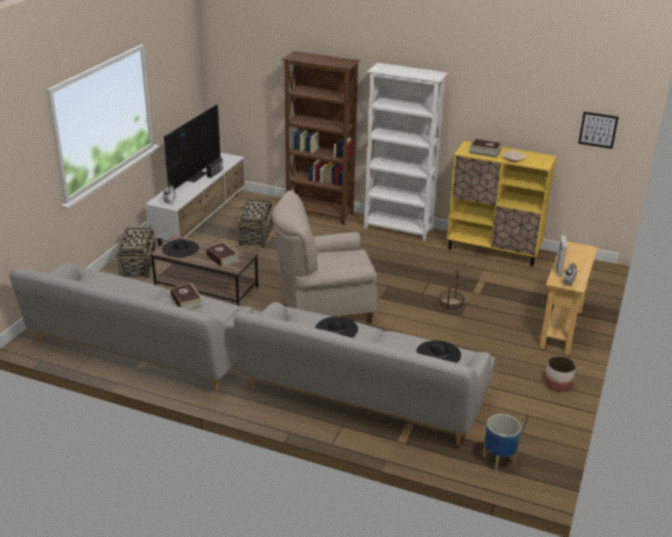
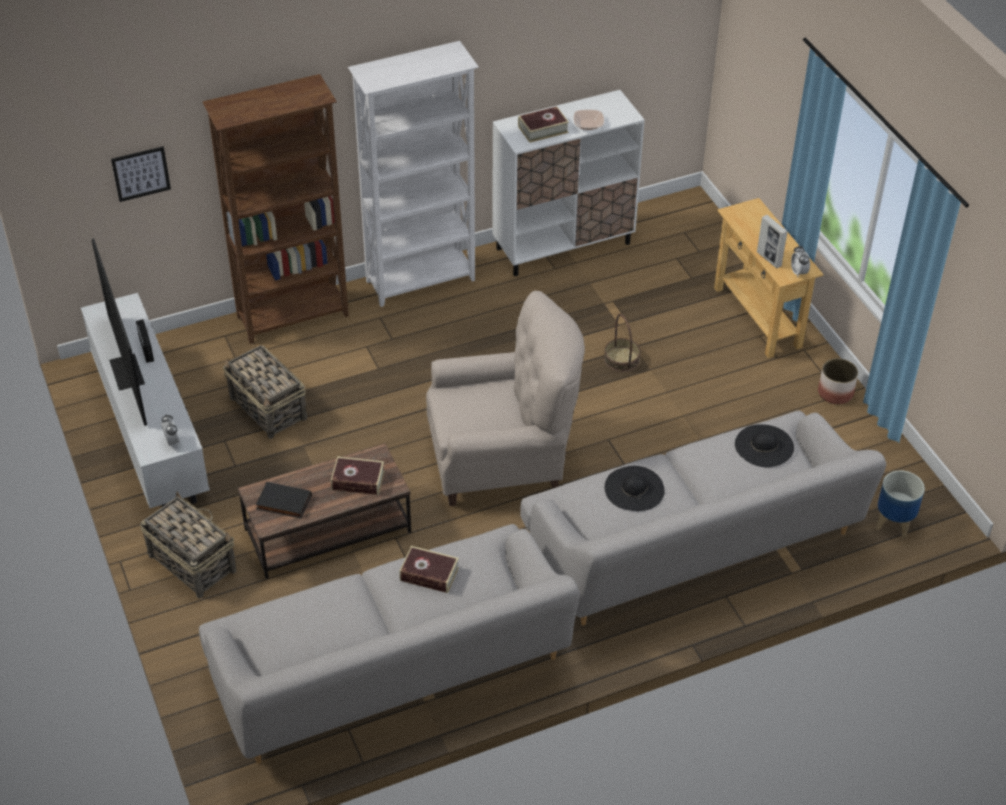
camera: 45 degrees left, 15 degrees up
black hat [162,239,199,258] -> black book [256,482,312,519]
beige armchair [272,191,378,323] -> beige armchair turned 135 degrees counterclockwise [426,291,585,506]
yellow cabinet [447,141,556,266] -> white cabinet [492,90,645,276]
picture [578,112,619,149] -> picture moved to [111,146,171,202]

